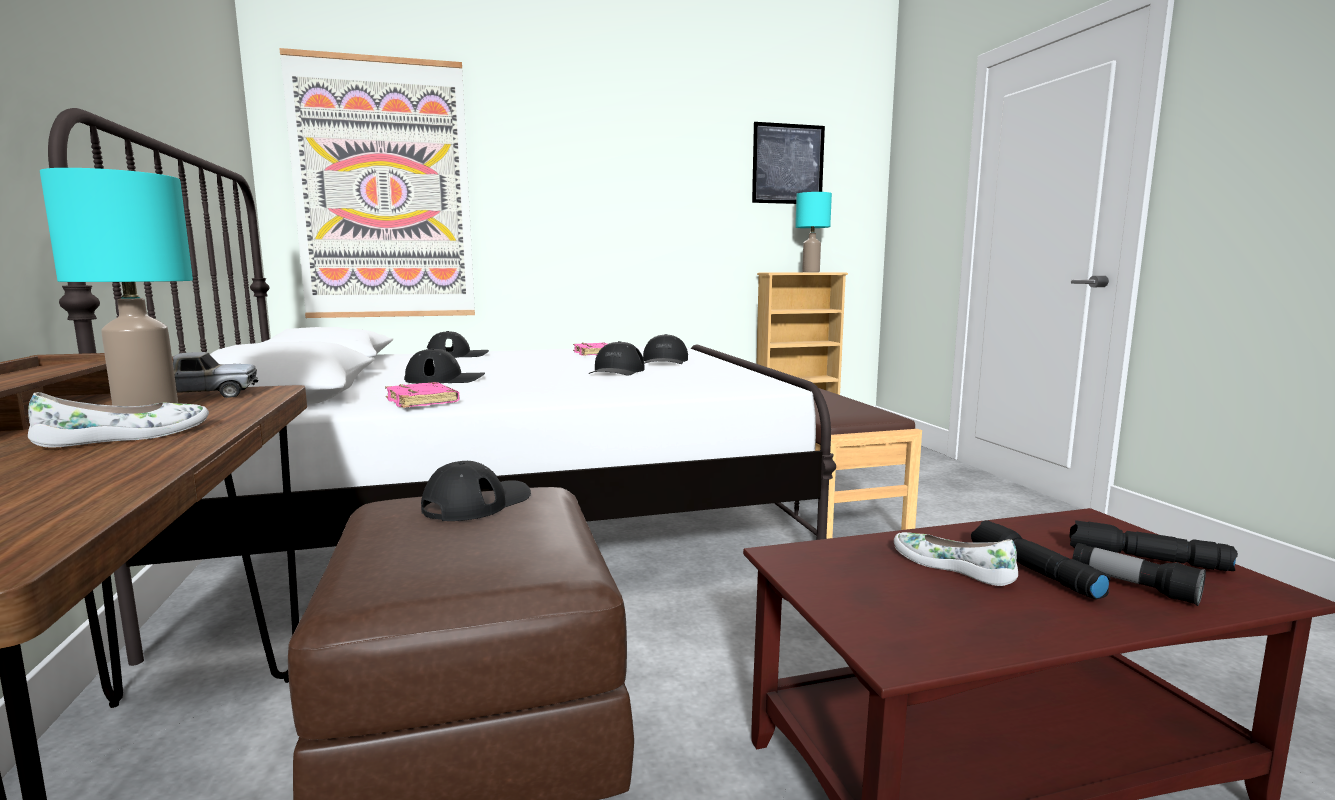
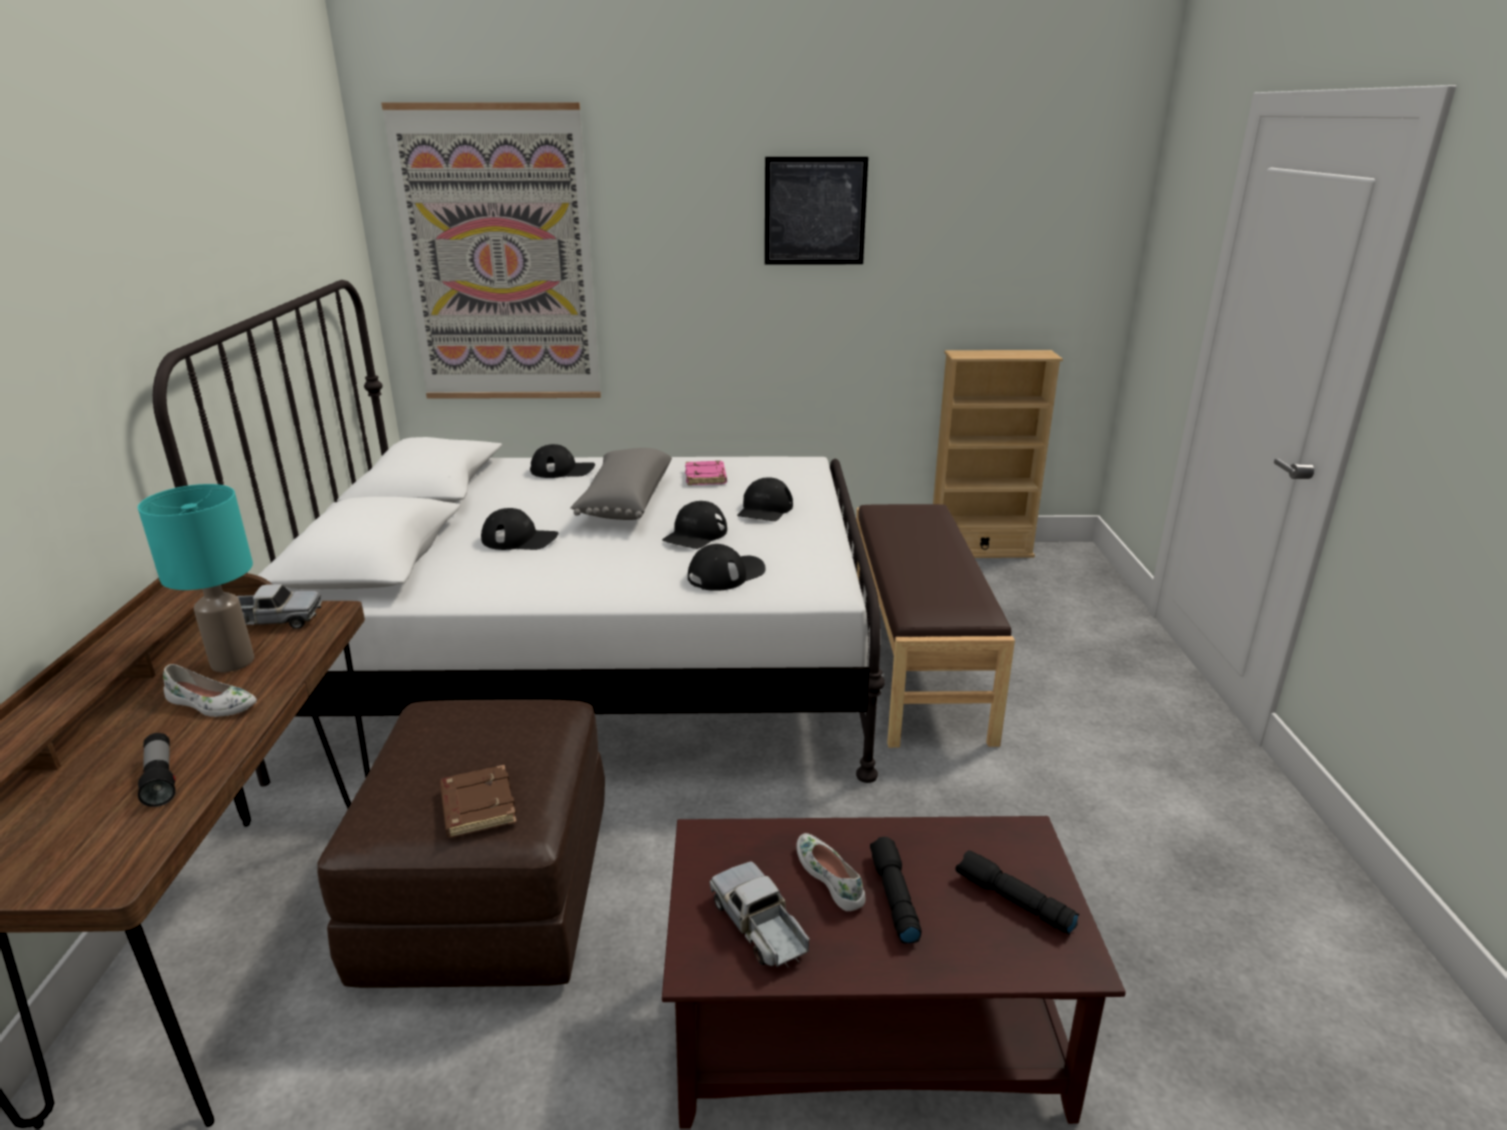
camera: 15 degrees right, 15 degrees up
white shoe [28,392,209,447] -> white shoe turned 45 degrees clockwise [163,664,257,717]
pink book [385,382,460,408] -> none
black cap [421,461,531,521] -> black cap moved to [688,544,766,591]
picture [752,122,825,204] -> picture moved to [765,157,868,265]
turquoise table lamp [795,192,832,272] -> none
flashlight [1072,543,1206,606] -> flashlight moved to [138,733,176,807]
none -> brown book [440,765,517,838]
none -> grey pillow [570,448,672,520]
none -> toy truck [709,861,810,967]

